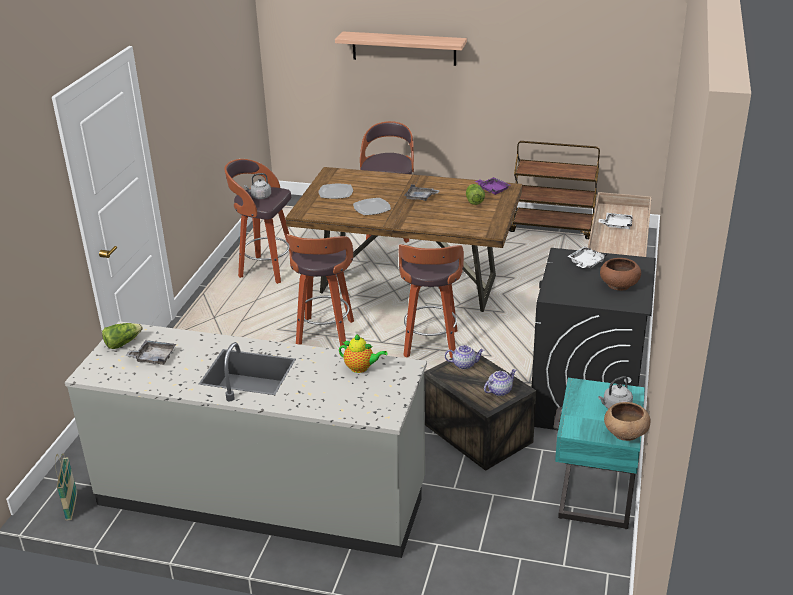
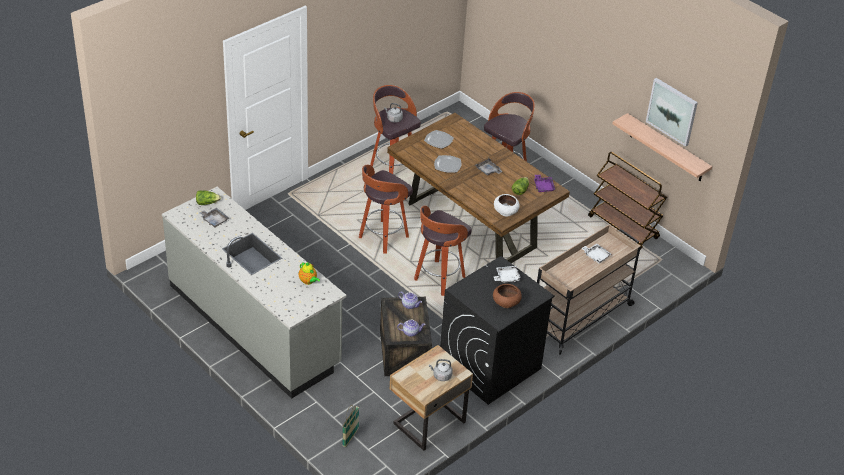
camera: 30 degrees right, 10 degrees up
basket [55,453,77,521] -> basket moved to [342,405,359,447]
shelf [335,31,467,66] -> shelf moved to [613,113,712,181]
turquoise nightstand [553,378,645,529] -> beige nightstand [390,345,473,451]
brown bowl [604,402,651,441] -> none
none -> white bowl [494,194,520,217]
none -> picture [646,78,698,147]

